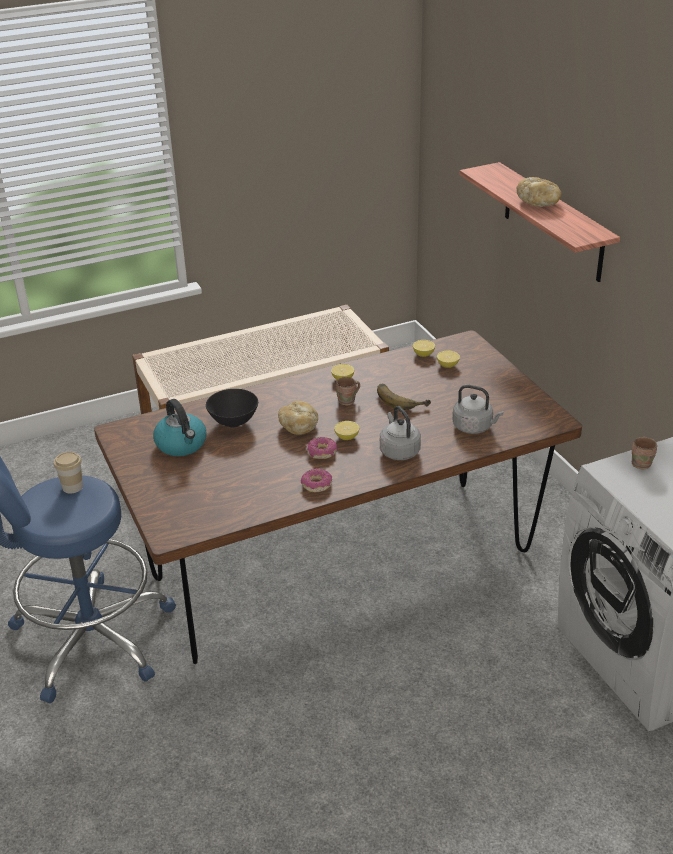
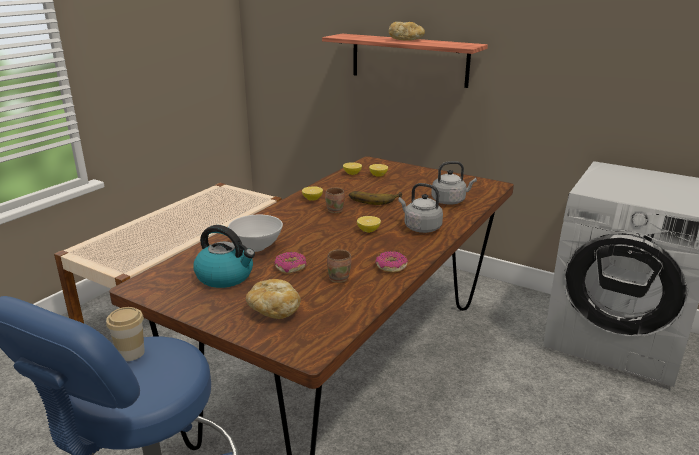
camera: 35 degrees left, 10 degrees down
black bowl [206,389,258,427] -> white bowl [228,215,283,252]
bread [278,401,318,435] -> bread moved to [246,279,301,319]
donut [307,437,337,459] -> donut moved to [275,252,307,274]
brown mug [632,437,657,469] -> brown mug moved to [327,249,351,283]

